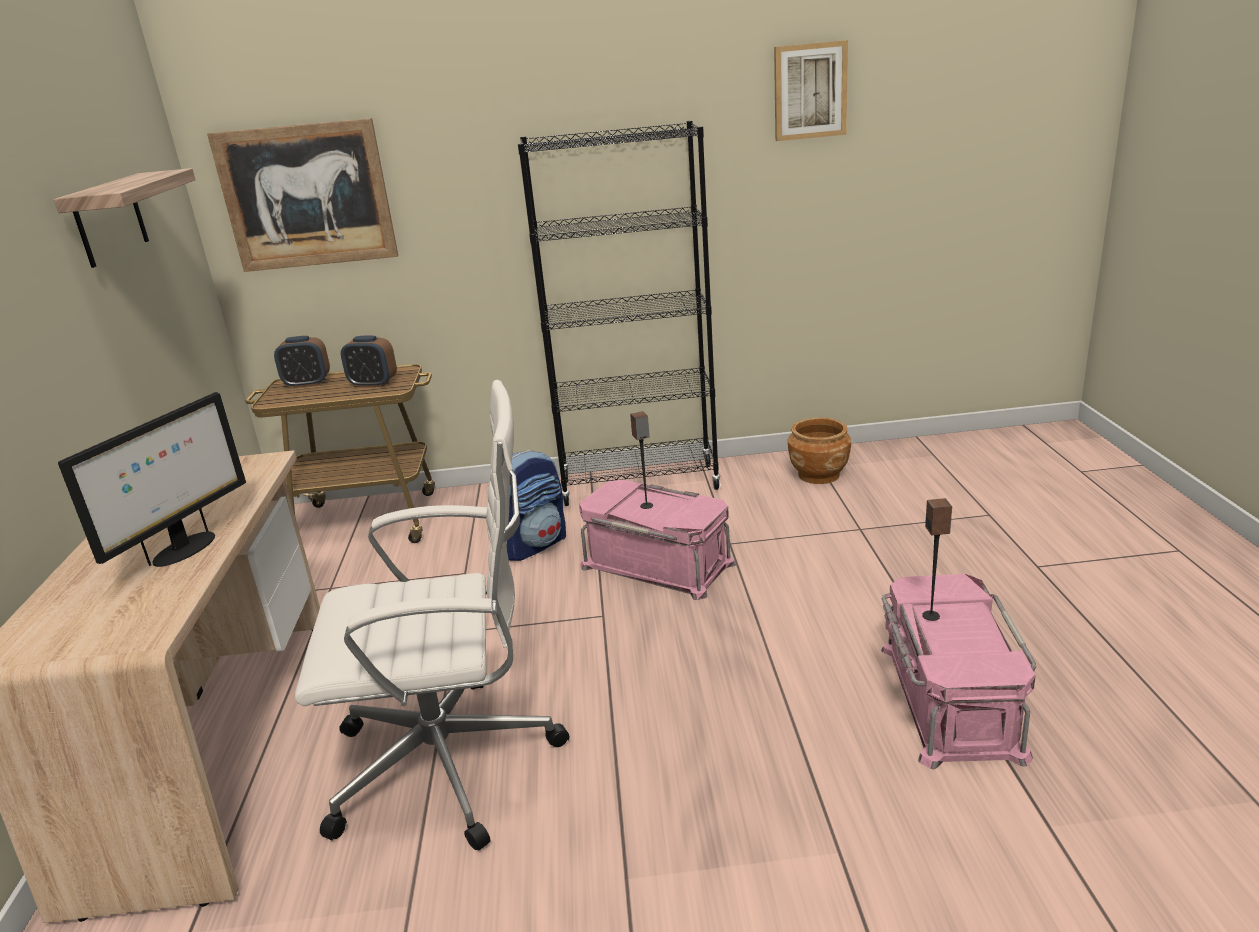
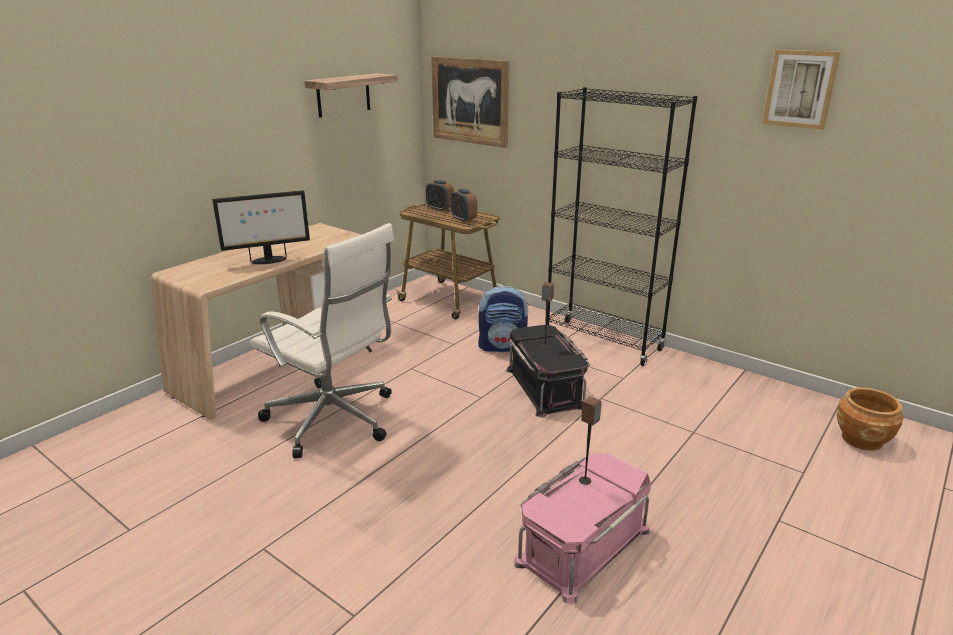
camera: 40 degrees right, 0 degrees up
pink storage box [579,479,736,600] -> black storage box [506,325,590,418]
brown planter [788,417,851,484] -> brown planter moved to [836,387,904,451]

